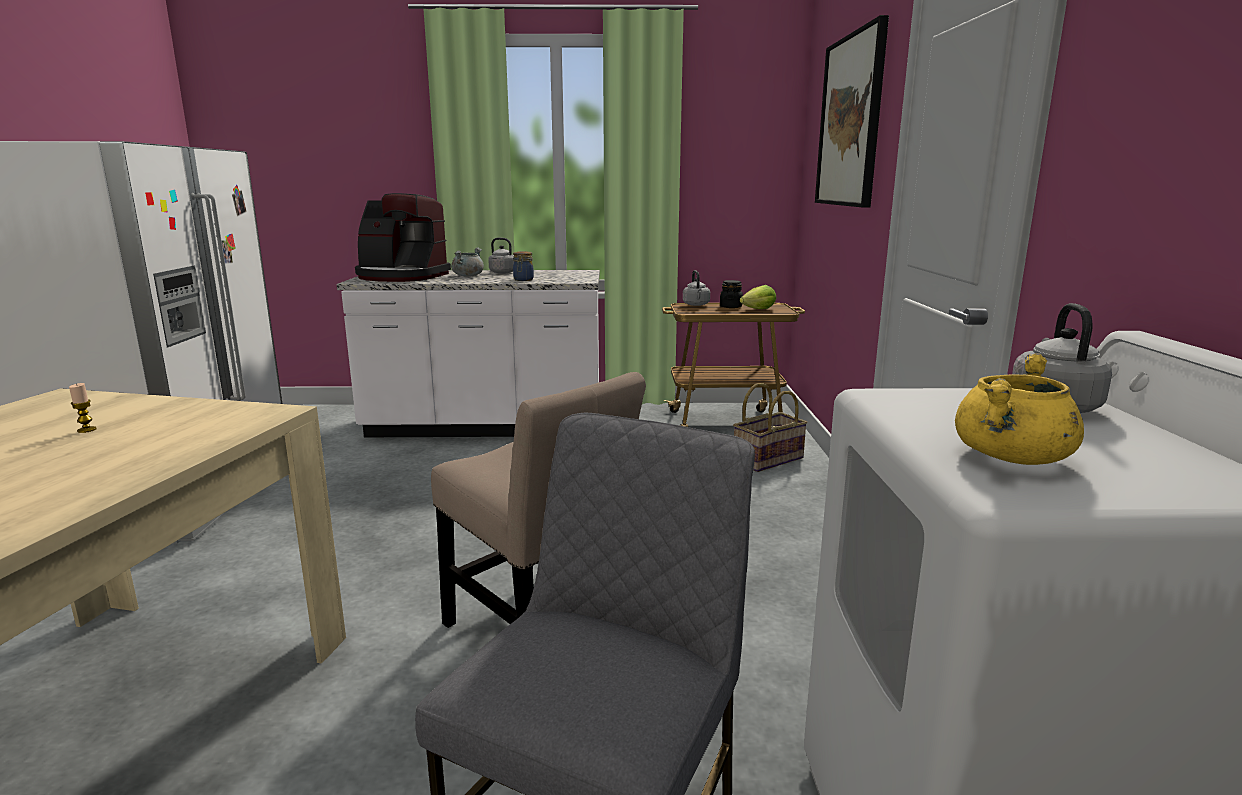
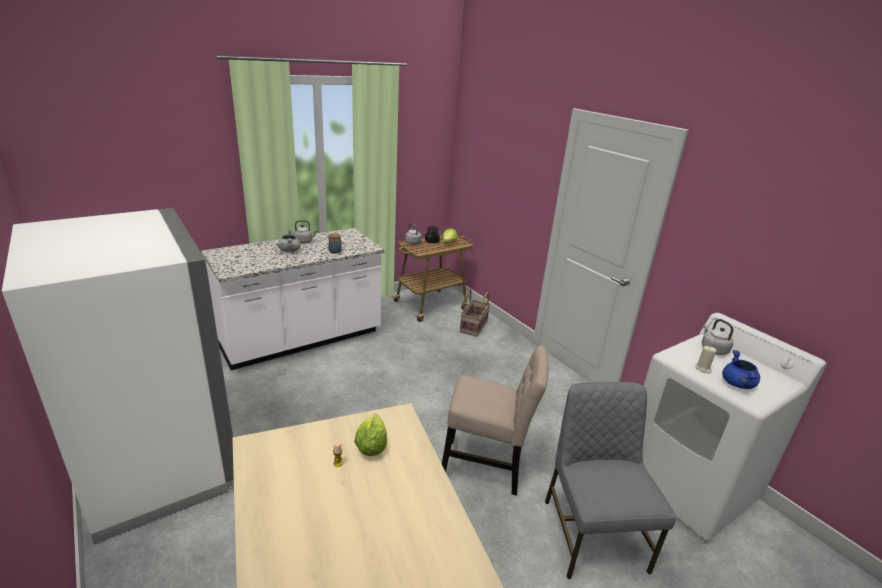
camera: 35 degrees left, 10 degrees up
coffee machine [355,193,451,282] -> none
picture [815,15,889,207] -> none
yellow cooking pot [955,353,1084,465] -> blue cooking pot [722,350,760,389]
none -> lettuce [354,413,387,456]
none -> beige candle [695,346,716,373]

